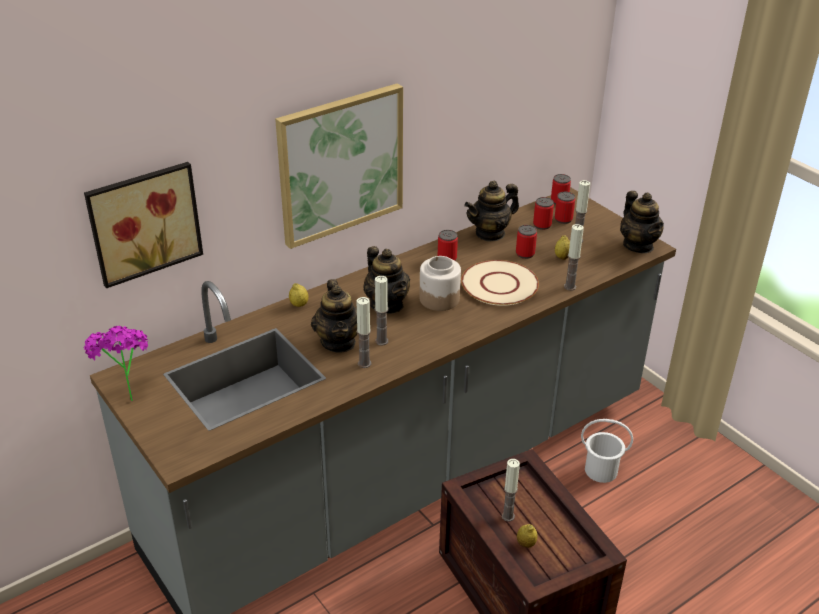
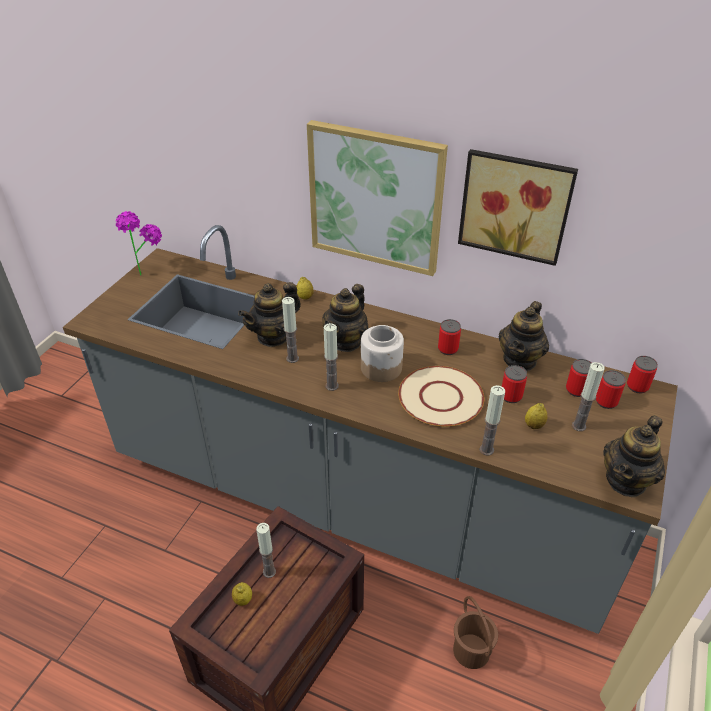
camera: 60 degrees right, 5 degrees up
picture [84,162,203,288] -> picture moved to [458,149,578,266]
candle [356,297,371,368] -> candle moved to [324,323,339,391]
teapot [464,181,519,242] -> teapot turned 90 degrees counterclockwise [499,301,549,372]
white bucket [581,419,633,483] -> brown bucket [453,596,498,669]

